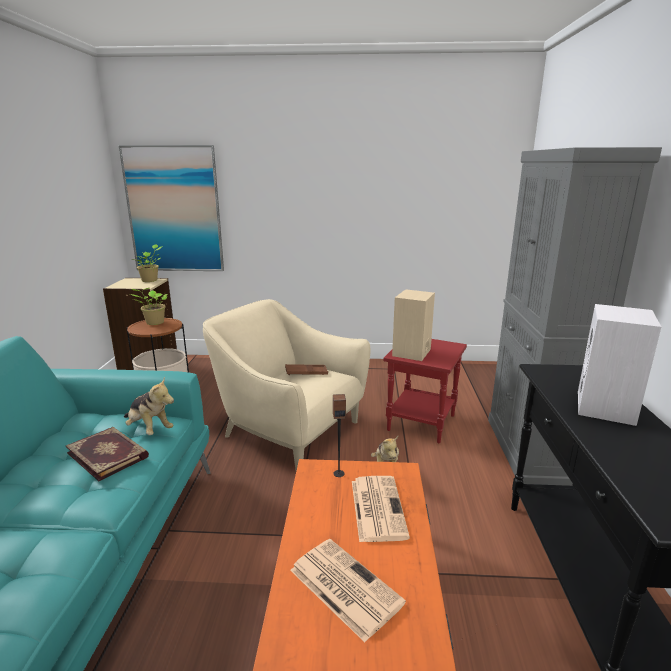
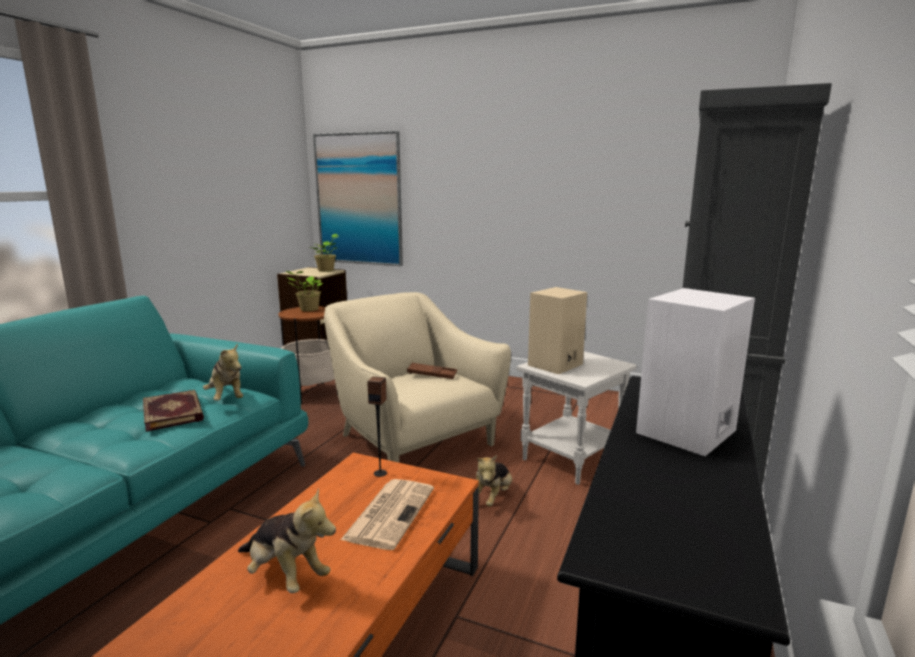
camera: 20 degrees right, 5 degrees down
newspaper [290,539,406,642] -> plush toy [238,488,336,593]
red side table [383,339,467,443] -> white side table [516,351,637,485]

